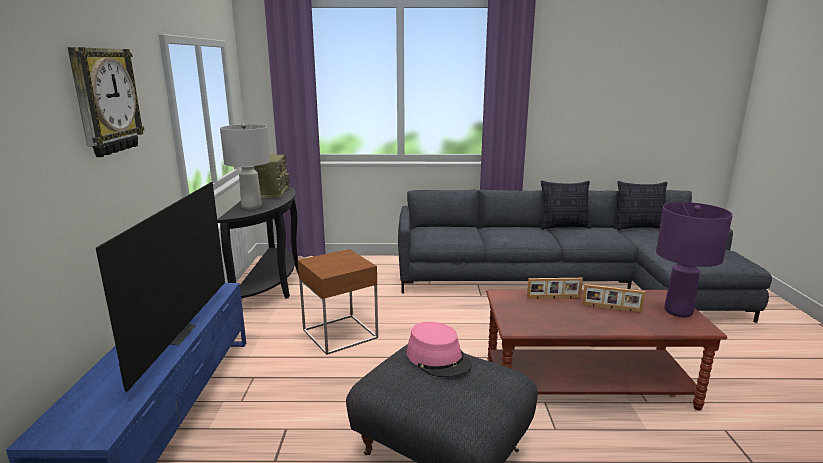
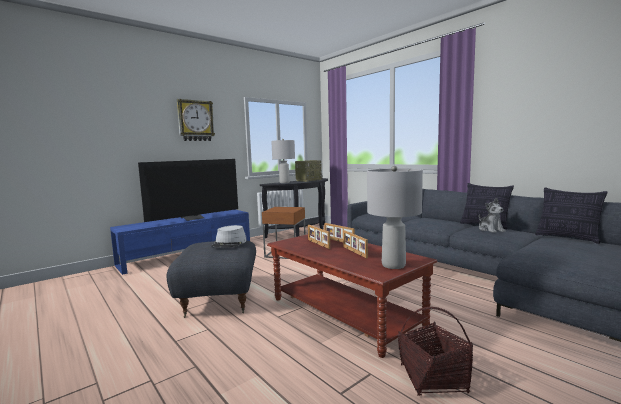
camera: 50 degrees right, 10 degrees down
pink hat [407,322,472,377] -> grey hat [211,225,247,247]
purple table lamp [656,202,733,317] -> grey table lamp [367,166,423,269]
none -> picture frame [308,225,330,249]
none -> basket [398,307,473,396]
none -> plush toy [479,198,506,233]

